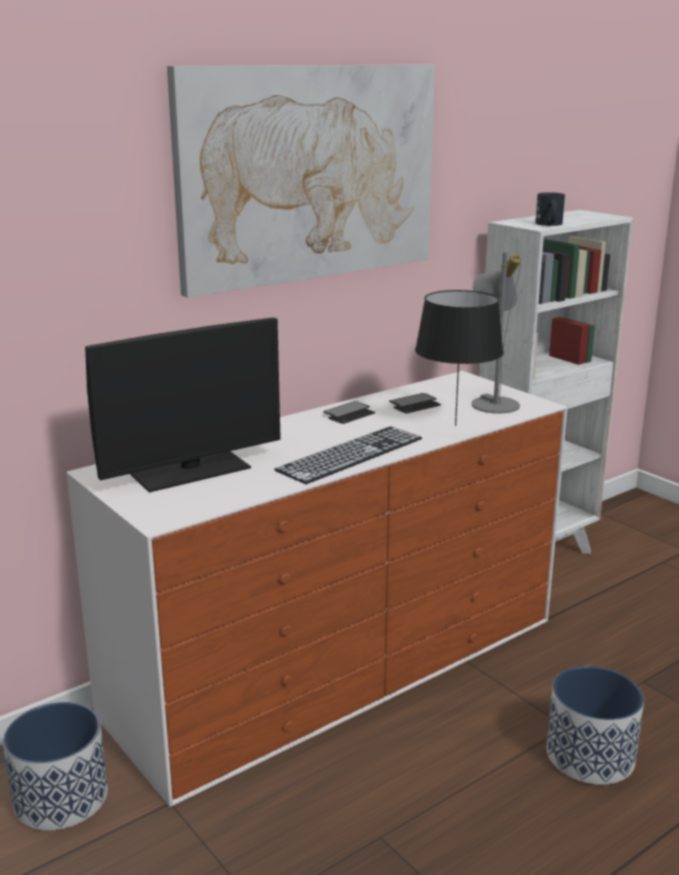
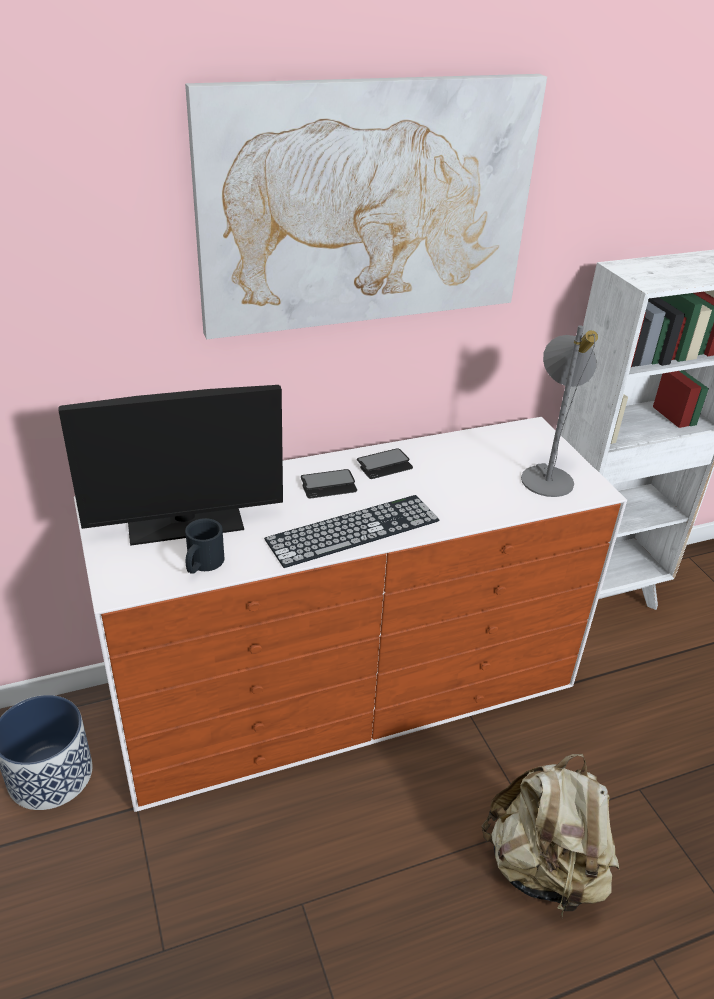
camera: 15 degrees right, 15 degrees up
phone [389,393,441,413] -> phone moved to [301,469,357,499]
black table lamp [415,290,504,426] -> none
black mug [535,192,565,226] -> black mug moved to [185,518,224,574]
planter [547,666,644,785] -> beige backpack [482,754,620,918]

